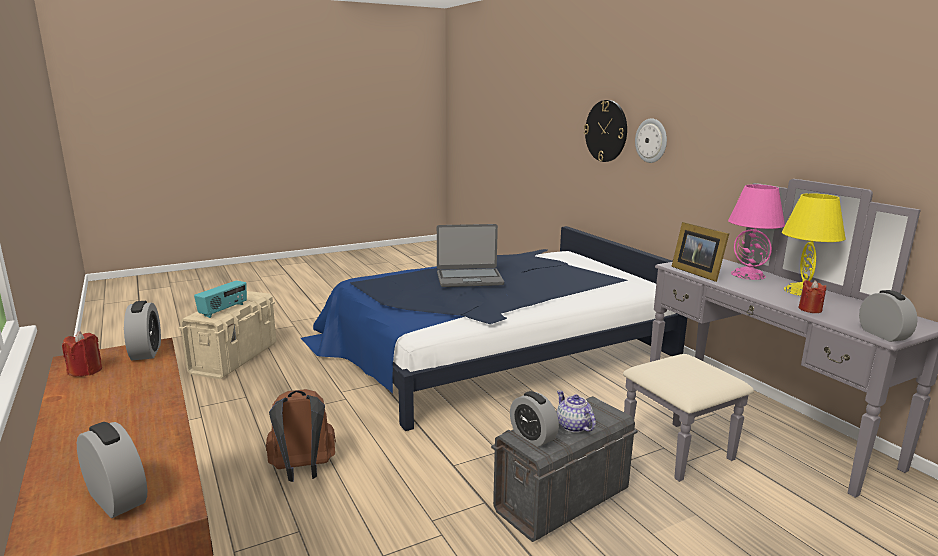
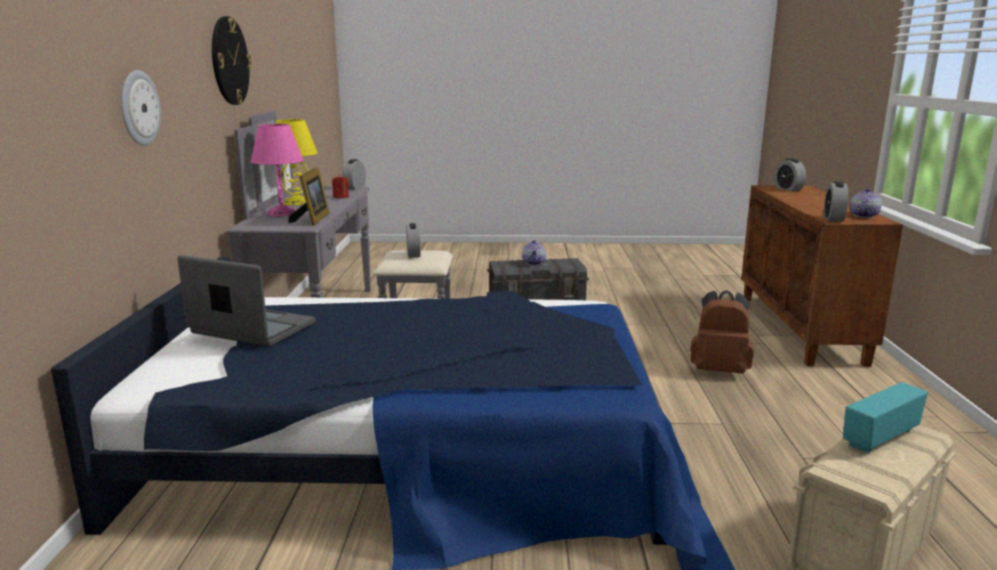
camera: 150 degrees left, 0 degrees up
red candle [62,331,102,377] -> teapot [849,188,882,218]
laptop [437,224,504,287] -> laptop moved to [177,255,316,347]
alarm clock [510,391,559,447] -> alarm clock moved to [406,223,420,258]
wall clock [584,100,627,162] -> wall clock moved to [212,16,252,105]

